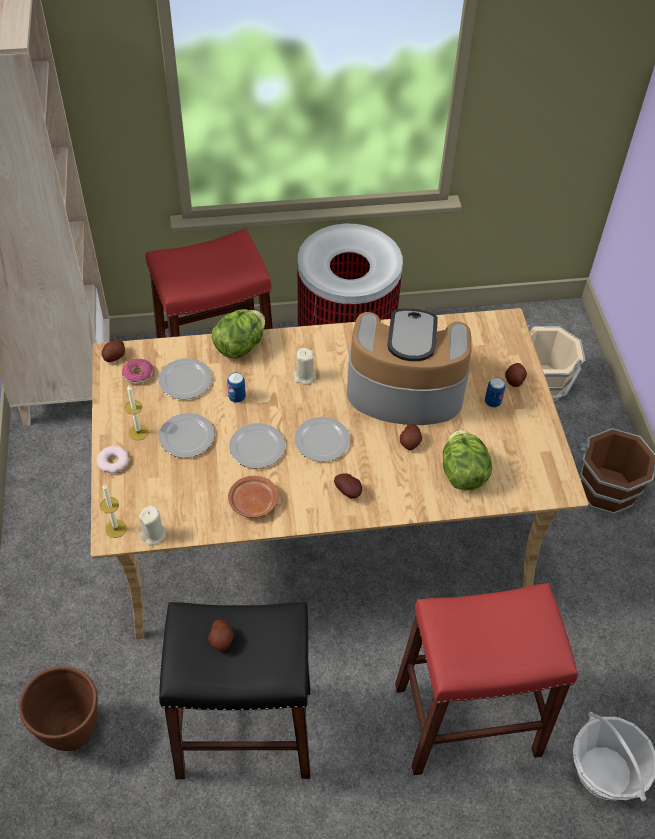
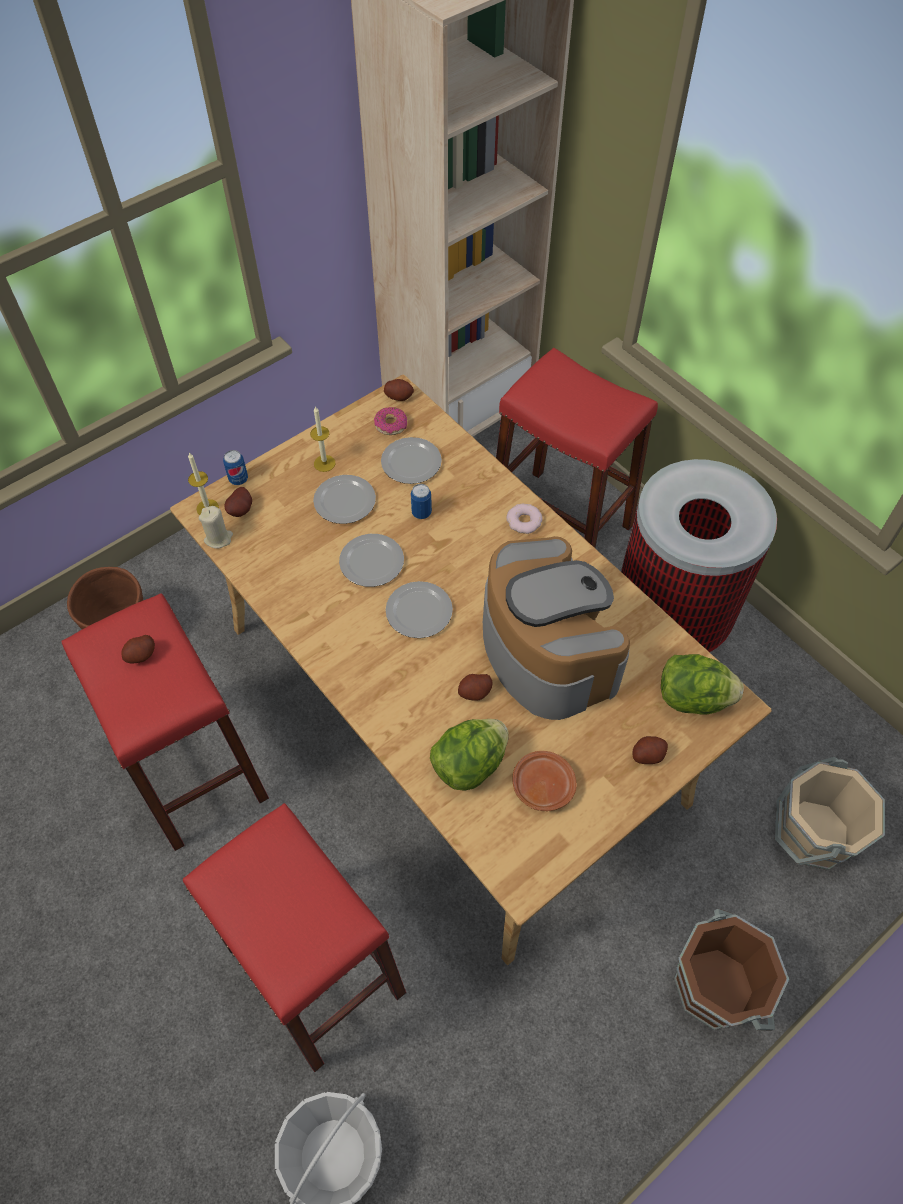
camera: 60 degrees right, 5 degrees up
donut [97,446,129,474] -> donut moved to [506,504,543,534]
black stool [159,602,310,779] -> red stool [61,593,269,851]
lettuce [212,310,265,358] -> lettuce moved to [661,654,744,715]
brown plate [228,476,279,518] -> brown plate moved to [513,751,577,811]
beige candle [293,348,316,385] -> none
potato [334,473,362,499] -> potato moved to [224,487,252,517]
can [485,377,506,407] -> can moved to [223,450,248,485]

